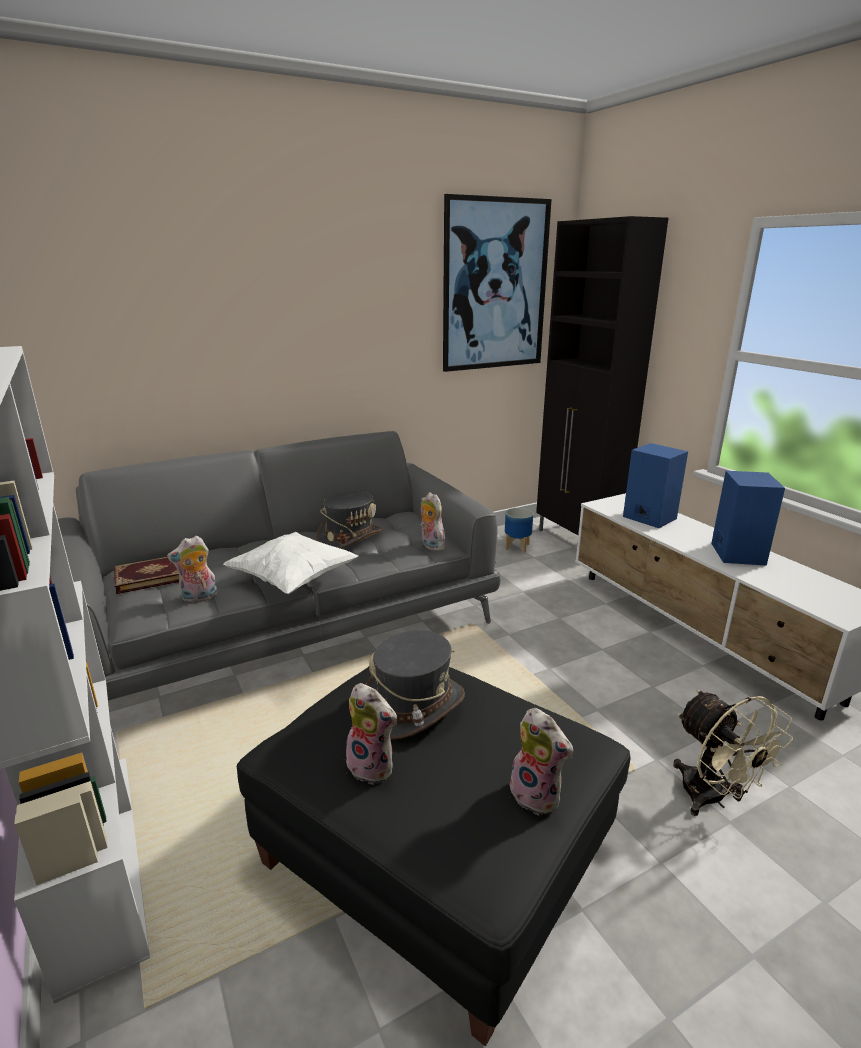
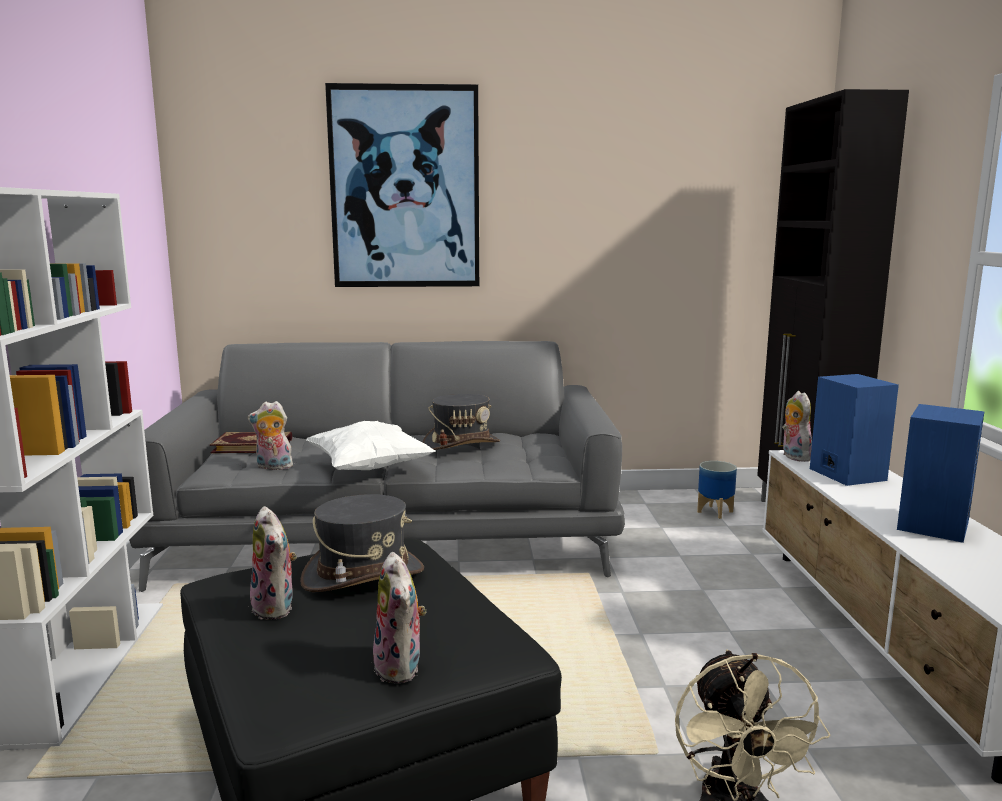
camera: 25 degrees right, 10 degrees down
plush toy [420,492,445,551] -> plush toy moved to [782,391,812,462]
picture [443,194,552,372] -> picture moved to [325,83,479,287]

